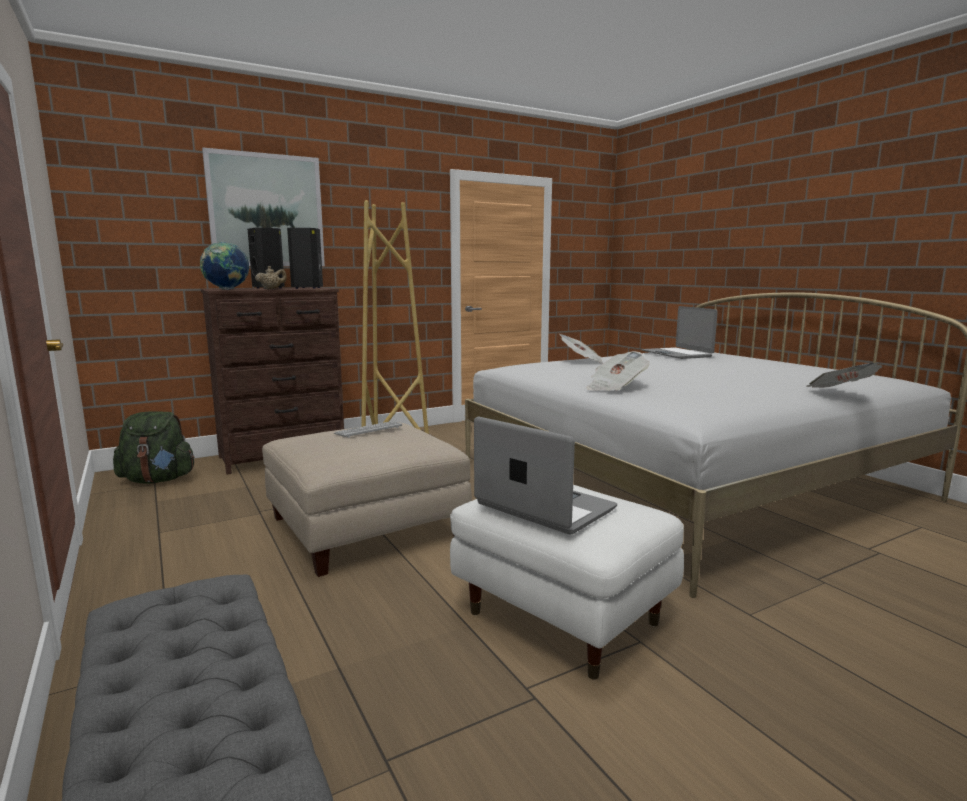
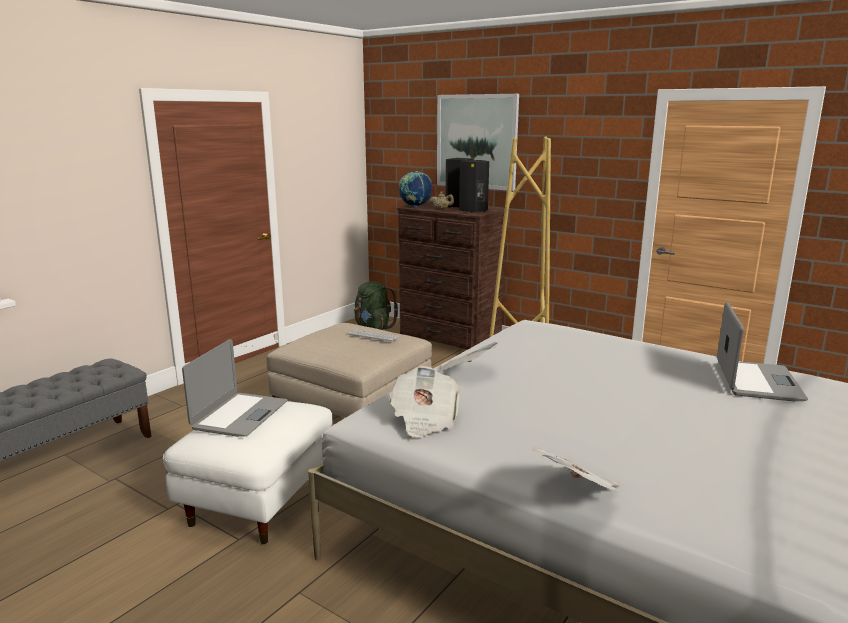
camera: 65 degrees right, 5 degrees up
newspaper [559,334,603,364] -> newspaper moved to [389,366,461,437]
laptop [642,306,718,359] -> laptop turned 150 degrees clockwise [717,302,808,401]

